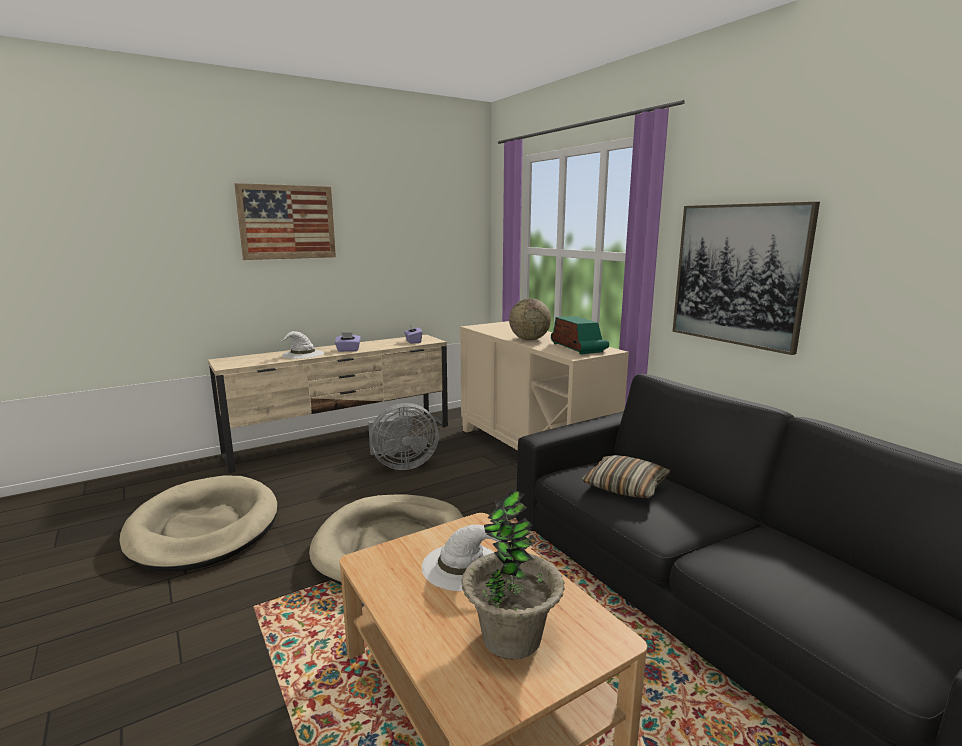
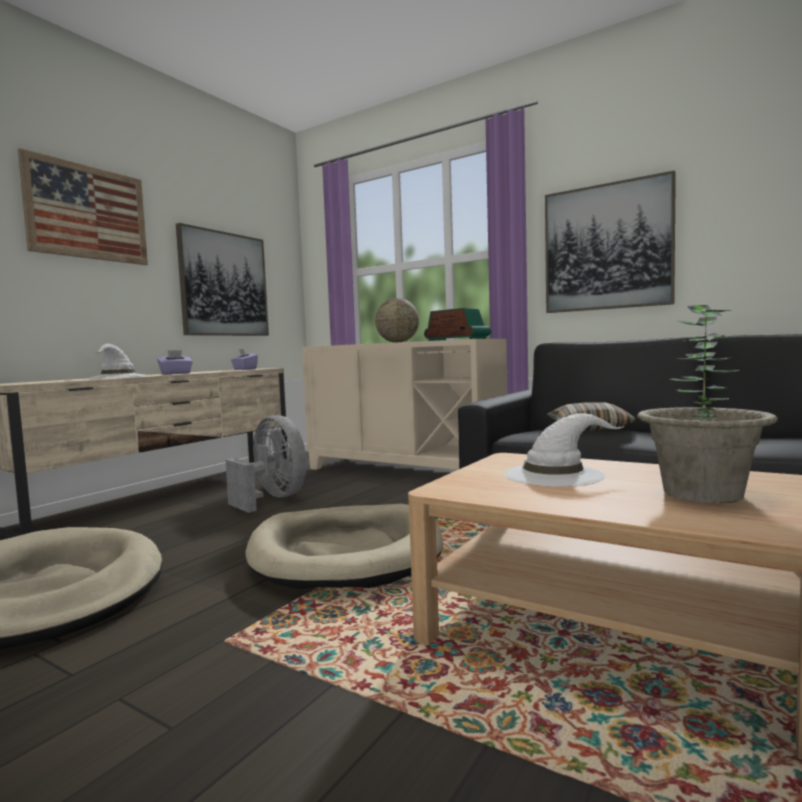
camera: 25 degrees left, 10 degrees down
grey fan [368,403,439,470] -> grey fan turned 90 degrees counterclockwise [225,415,306,513]
none -> picture [176,223,269,336]

